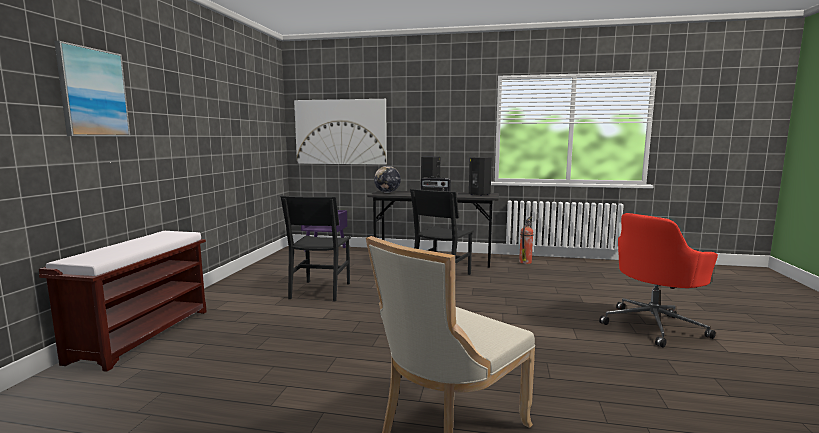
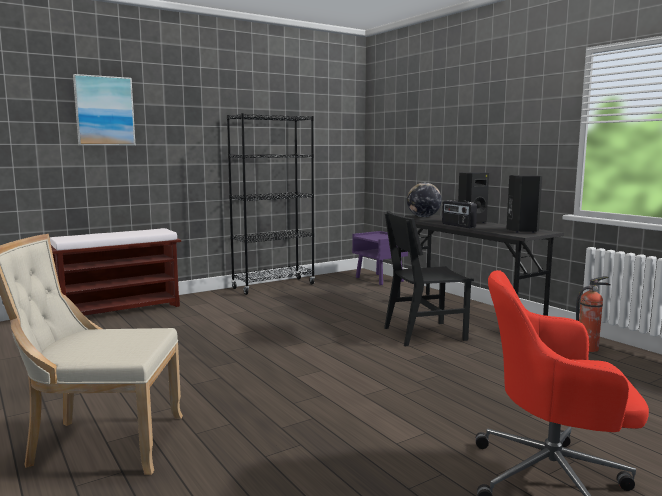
camera: 45 degrees right, 0 degrees up
black chair [281,195,351,302] -> none
picture [294,99,387,165] -> none
none -> black bookcase [227,113,315,295]

